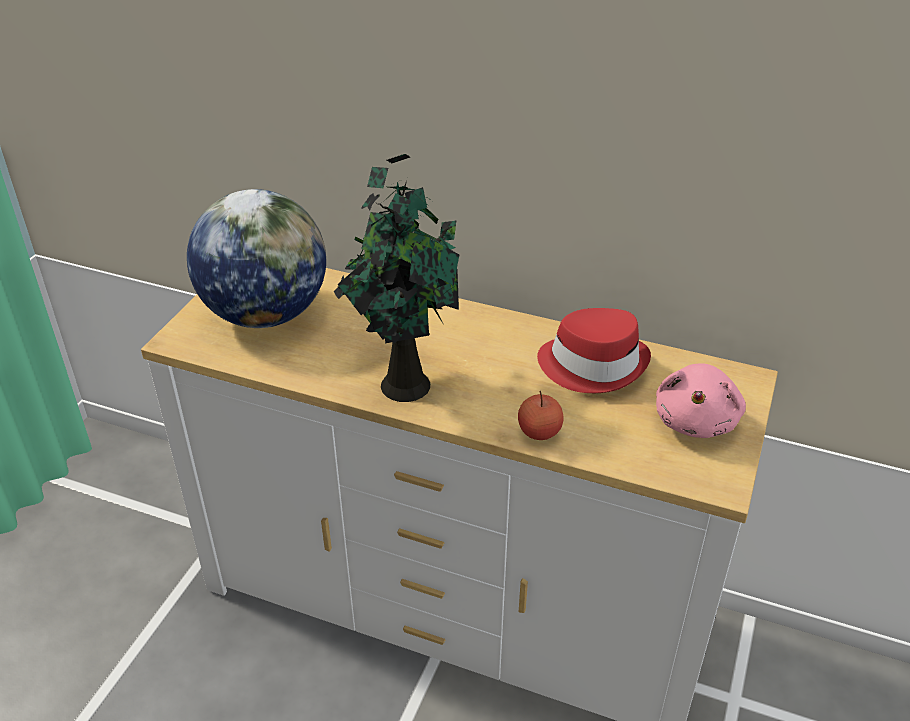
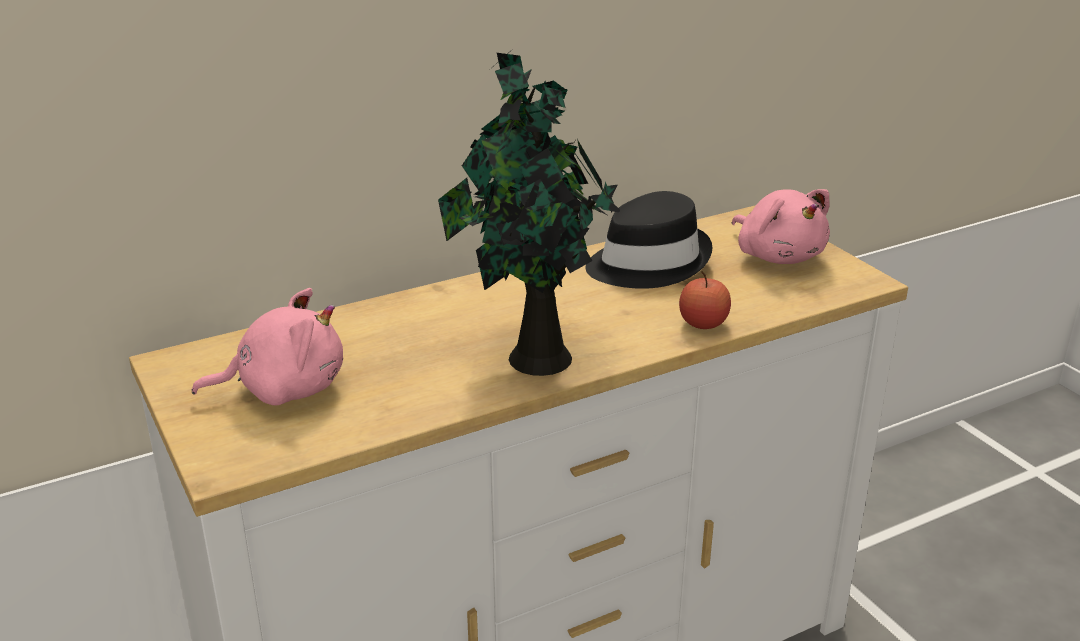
camera: 50 degrees left, 10 degrees down
globe [187,189,326,328] -> pink plush toy [192,288,343,406]
red hat [537,308,651,393] -> black hat [586,191,712,289]

